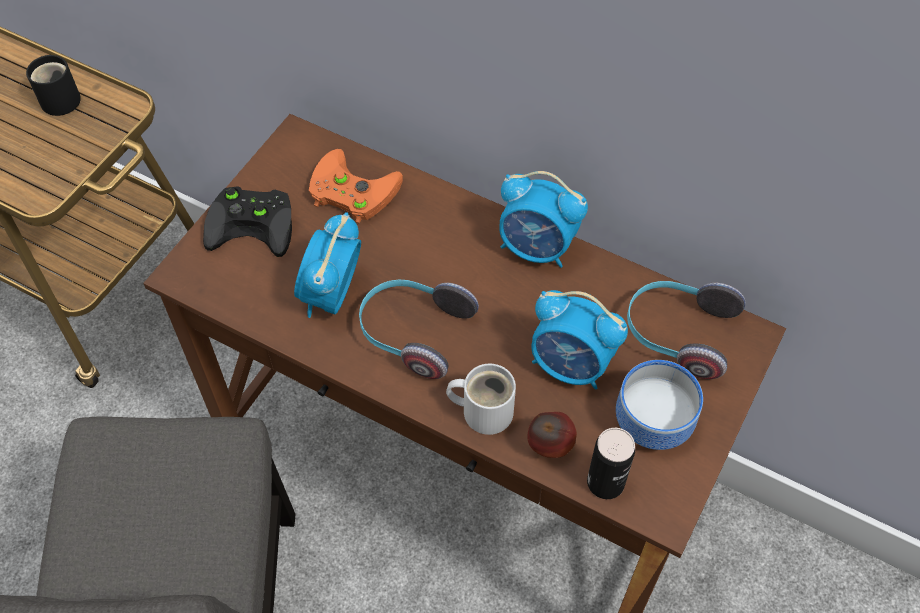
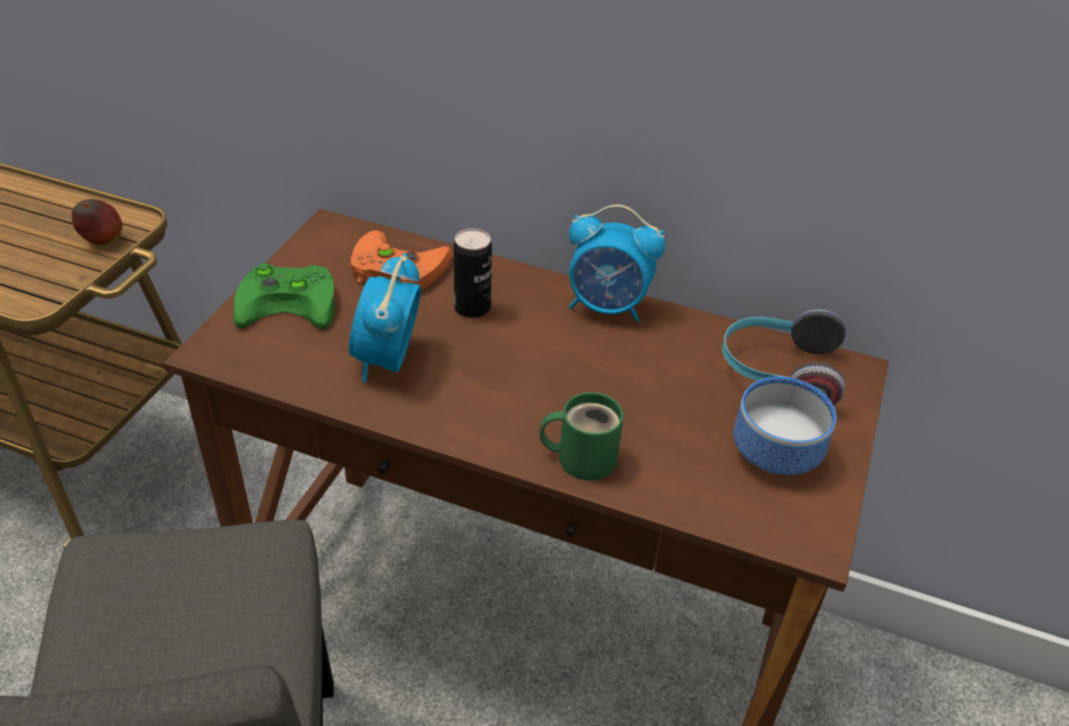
camera: 10 degrees left, 15 degrees down
black mug [26,55,81,116] -> none
black game controller [203,186,292,257] -> green game controller [233,263,334,329]
headphones [359,280,479,379] -> none
white mug [446,364,516,435] -> green mug [539,392,624,481]
apple [528,412,577,458] -> apple moved to [72,199,123,245]
alarm clock [531,290,628,390] -> none
can [587,428,635,499] -> can moved to [454,229,492,318]

